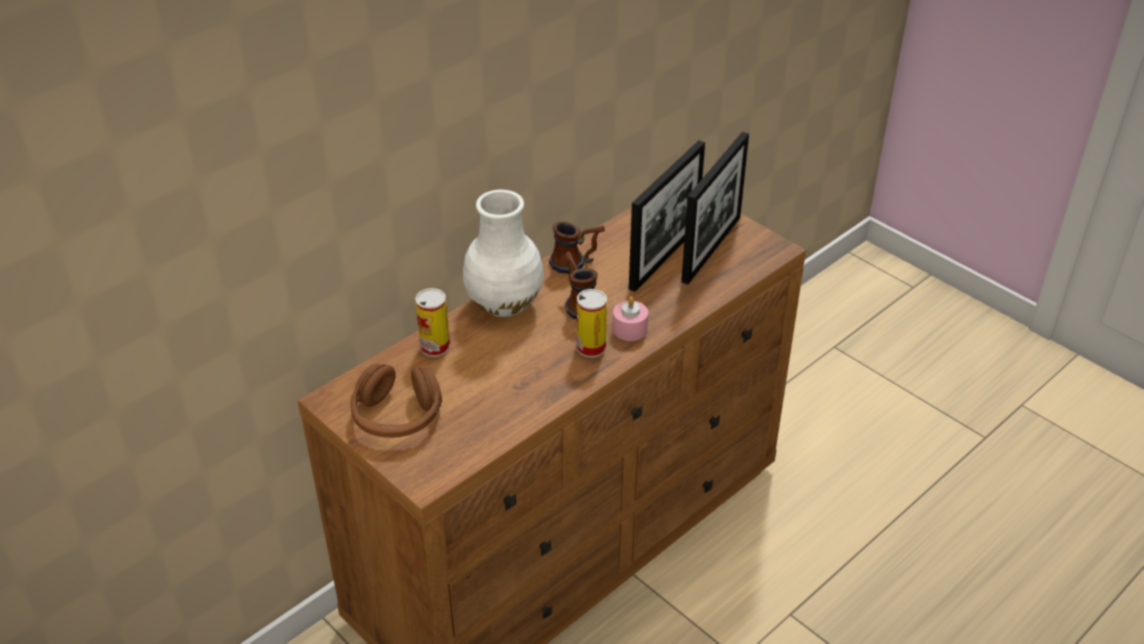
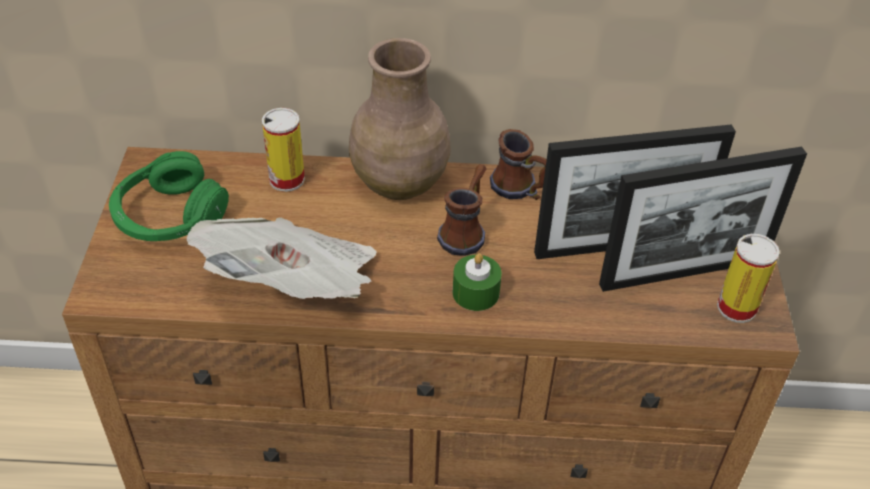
camera: 45 degrees right, 5 degrees up
brown headphones [350,363,442,438] -> green headphones [109,151,229,241]
white vase [463,190,544,317] -> brown vase [349,38,451,200]
can [577,289,607,358] -> can moved to [717,234,780,323]
pink candle [613,297,648,341] -> green candle [453,253,502,311]
none -> newspaper [187,218,377,299]

